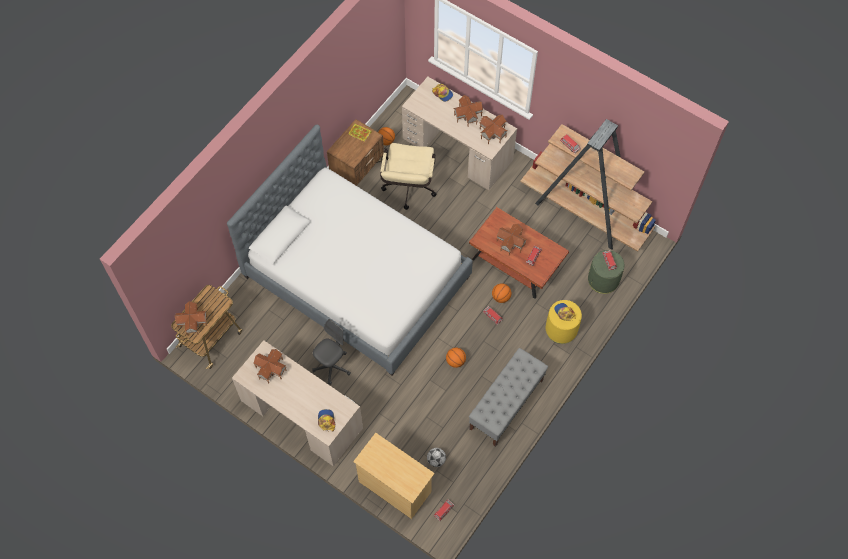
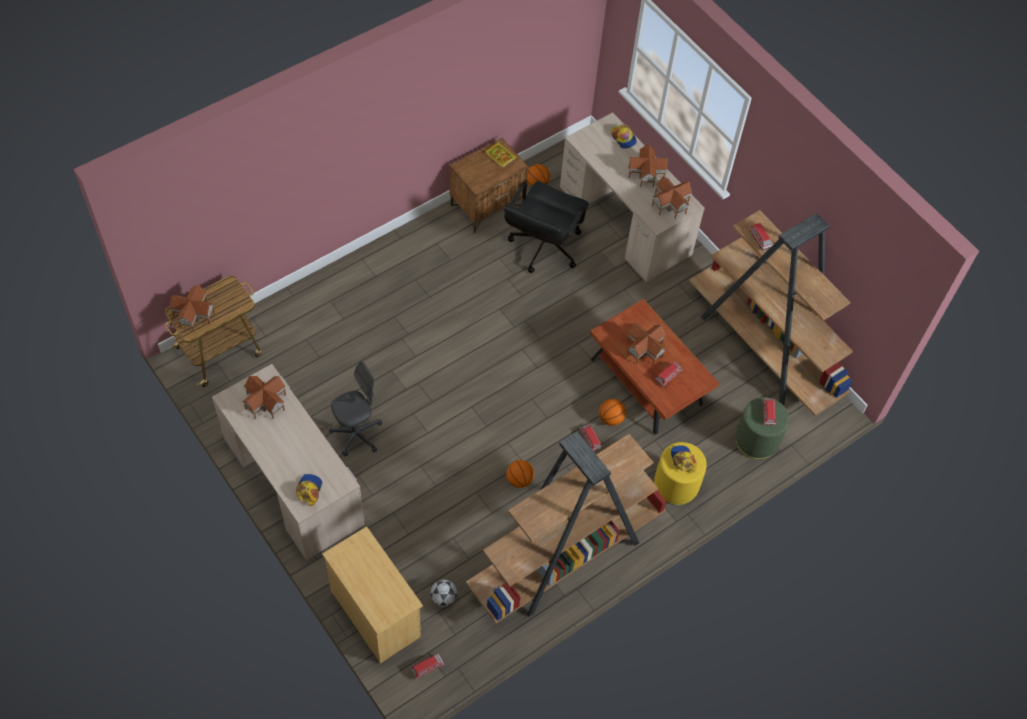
camera: 15 degrees right, 5 degrees down
bed [227,125,473,375] -> none
beige office chair [380,143,437,210] -> black office chair [503,181,589,273]
grey bench [469,348,548,447] -> brown bookcase [466,431,666,624]

